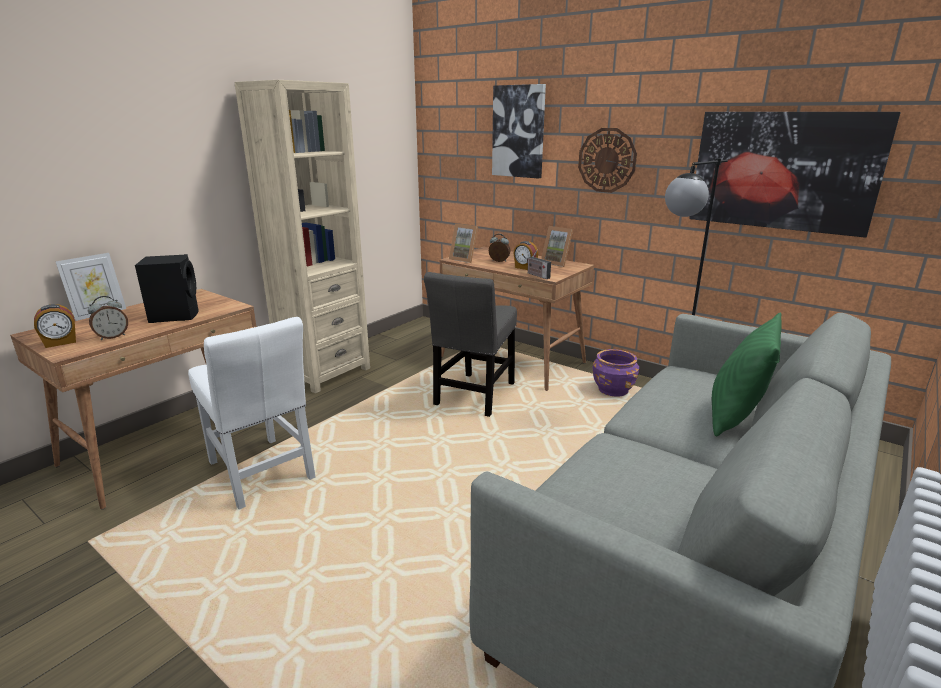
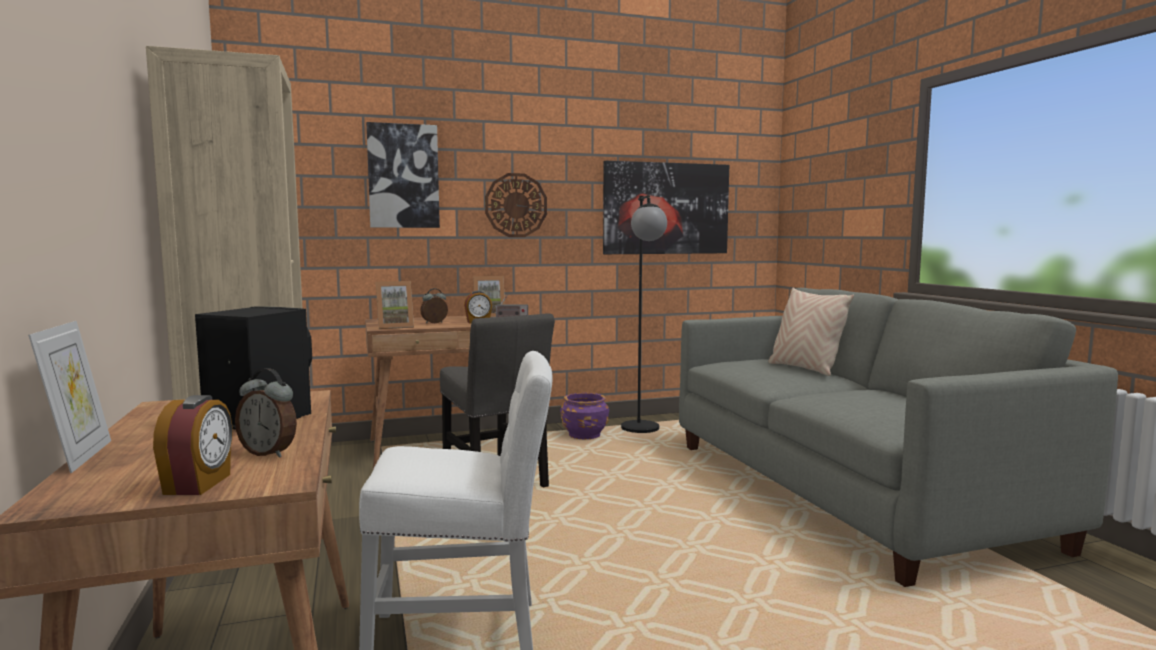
camera: 55 degrees left, 15 degrees down
alarm clock [88,296,128,340] -> alarm clock turned 120 degrees clockwise [235,368,297,458]
green pillow [712,313,782,437] -> beige pillow [769,288,854,376]

